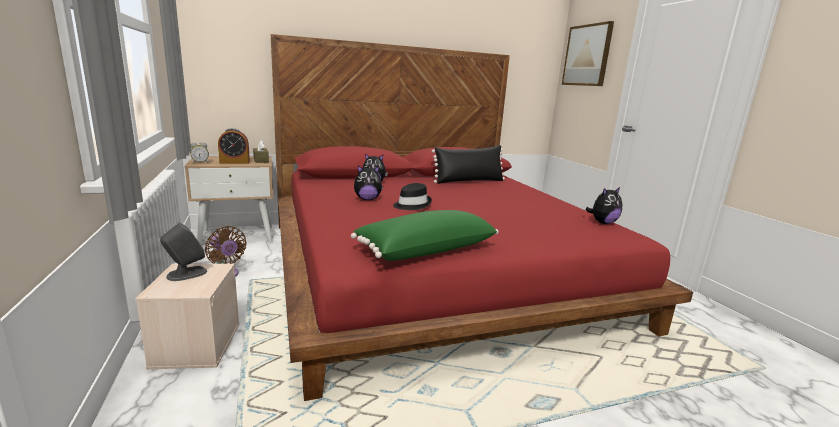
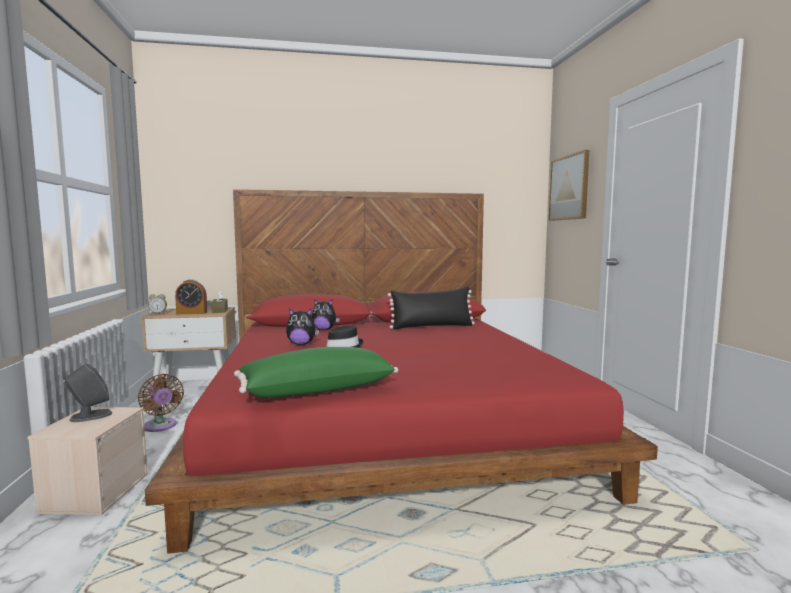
camera: 10 degrees right, 10 degrees down
plush toy [585,187,622,224] -> none

